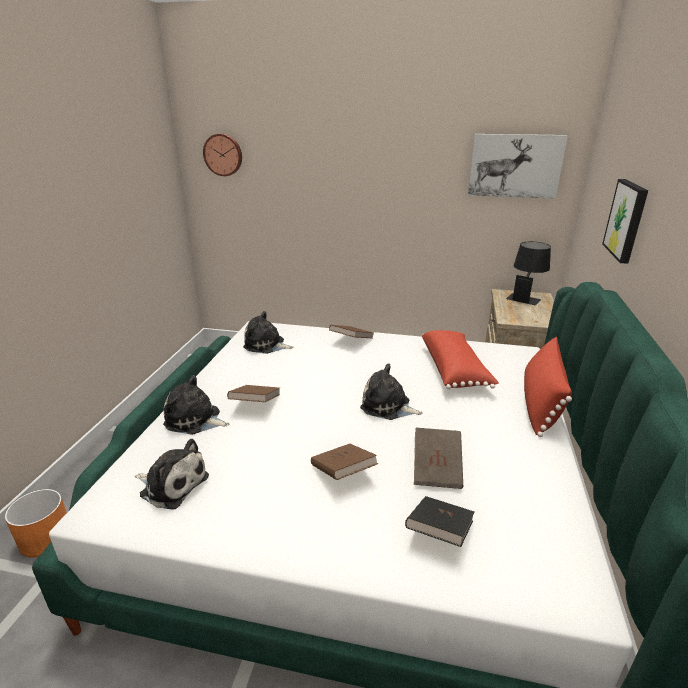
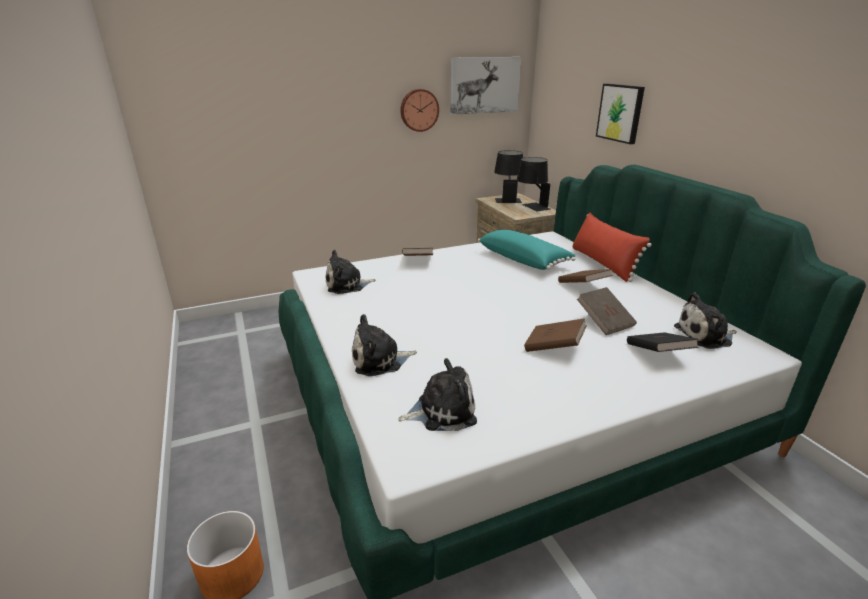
camera: 35 degrees left, 0 degrees up
wall clock [203,134,242,176] -> wall clock moved to [400,89,439,132]
brown book [227,385,280,402] -> brown book moved to [558,269,613,283]
plush toy [360,363,423,420] -> plush toy moved to [674,293,737,349]
red pillow [422,330,499,389] -> turquoise pillow [478,230,575,270]
none -> black table lamp [517,157,551,211]

